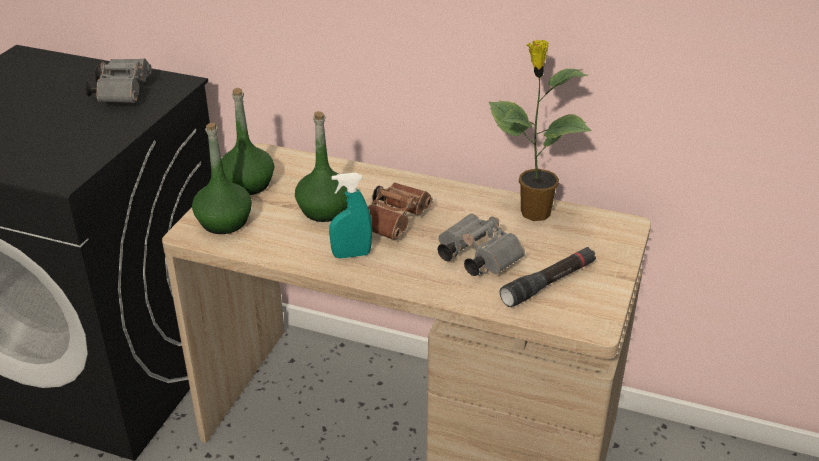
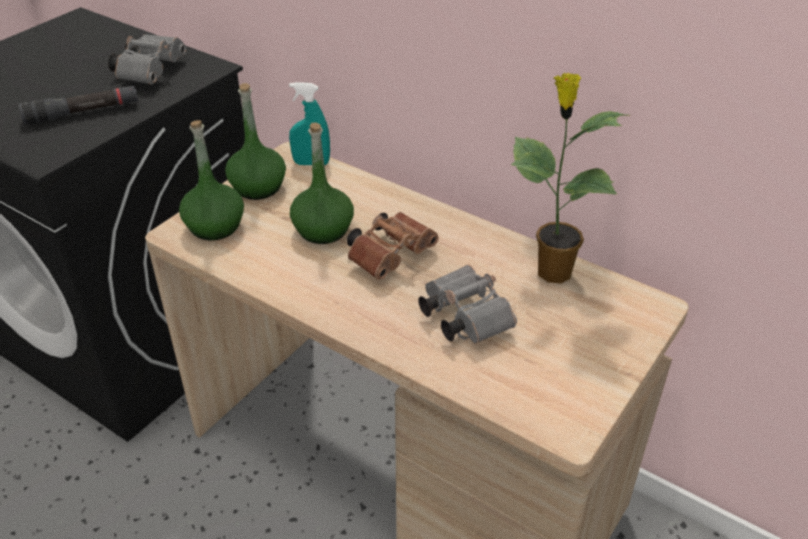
camera: 15 degrees right, 5 degrees up
turquoise spray bottle [329,173,372,259] -> turquoise spray bottle moved to [289,82,330,165]
black flashlight [500,247,596,307] -> black flashlight moved to [19,85,139,125]

